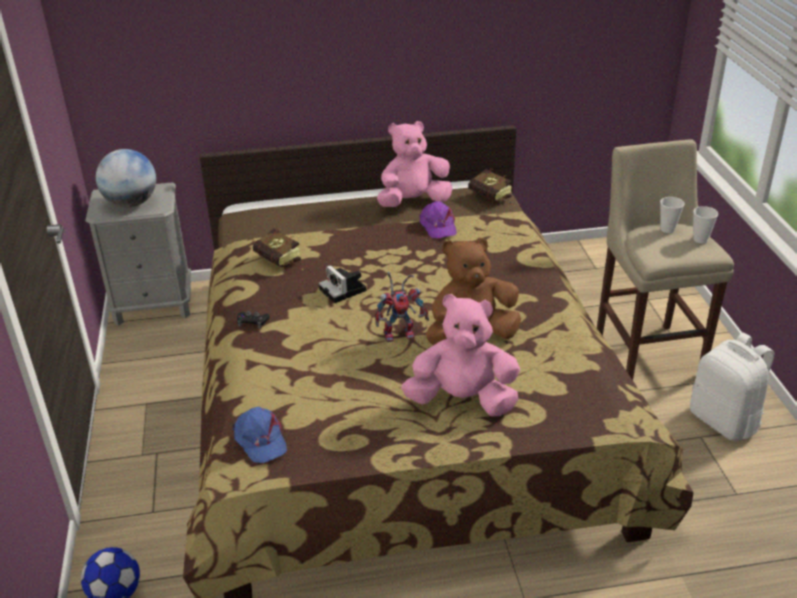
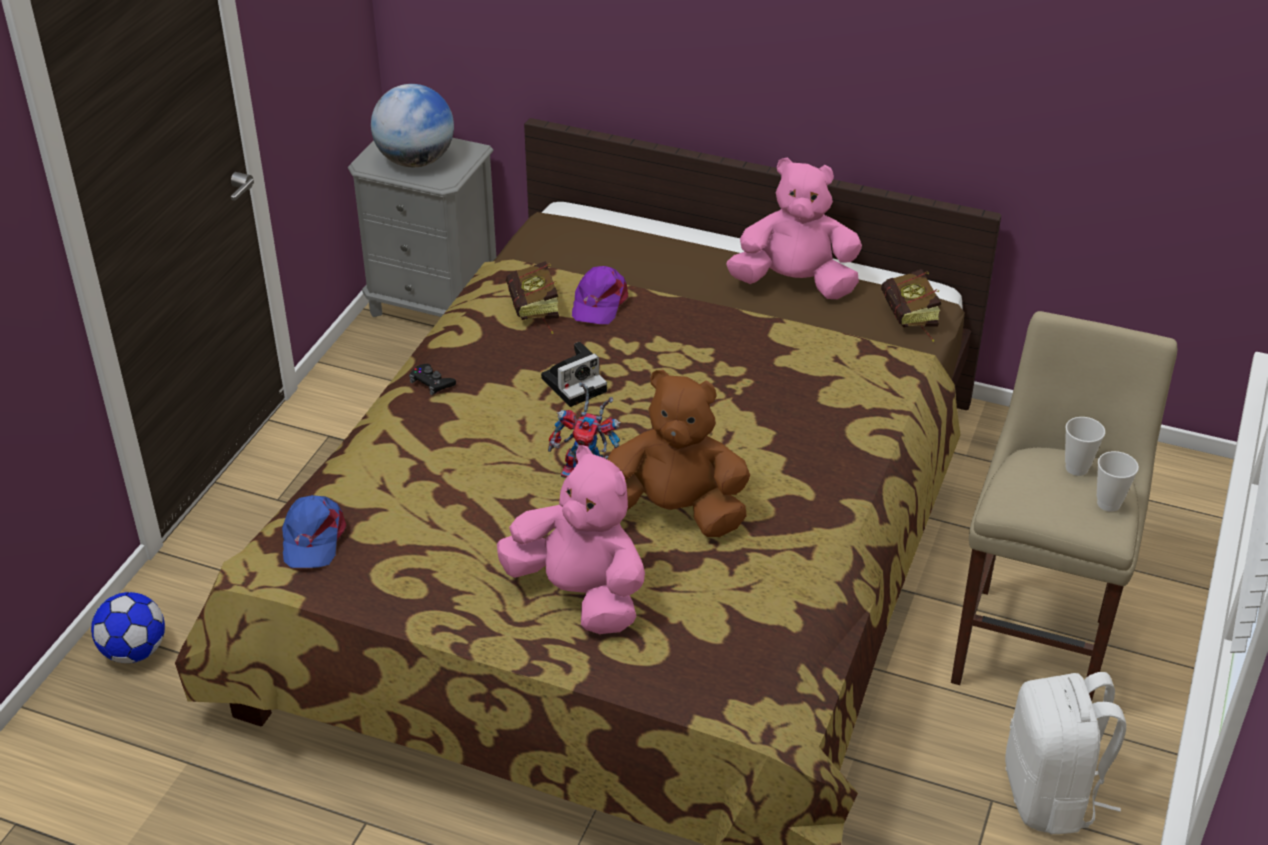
camera: 30 degrees right, 5 degrees up
camera [319,265,366,303] -> camera turned 120 degrees counterclockwise [541,342,607,407]
purple cap [419,201,457,238] -> purple cap moved to [572,266,629,324]

